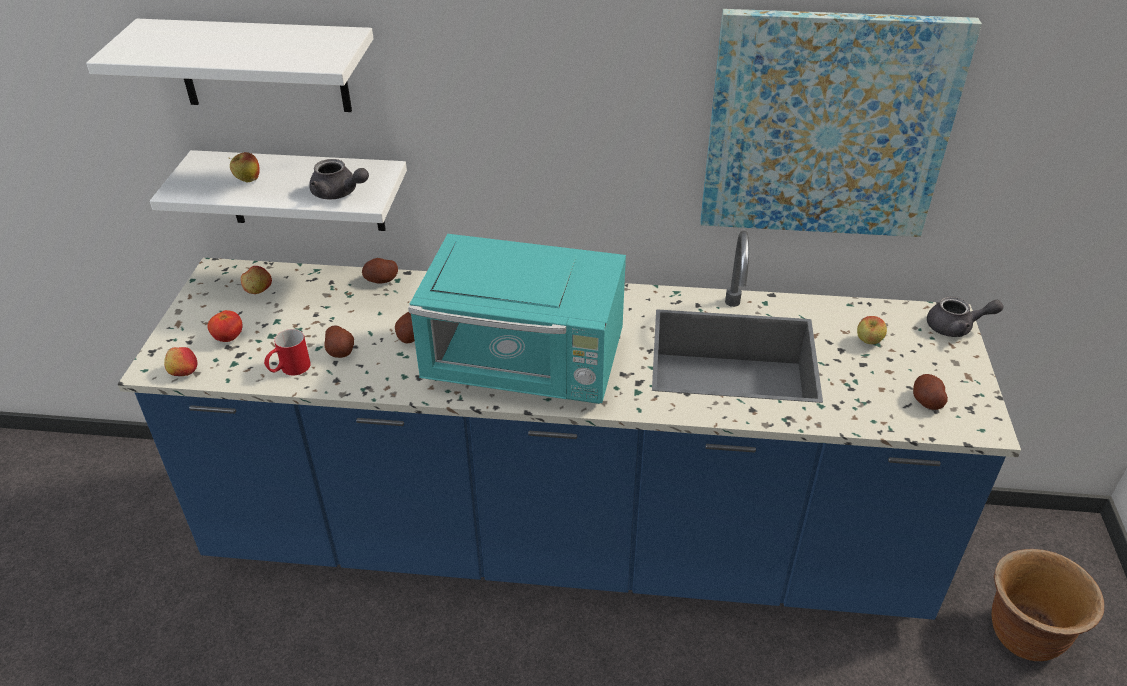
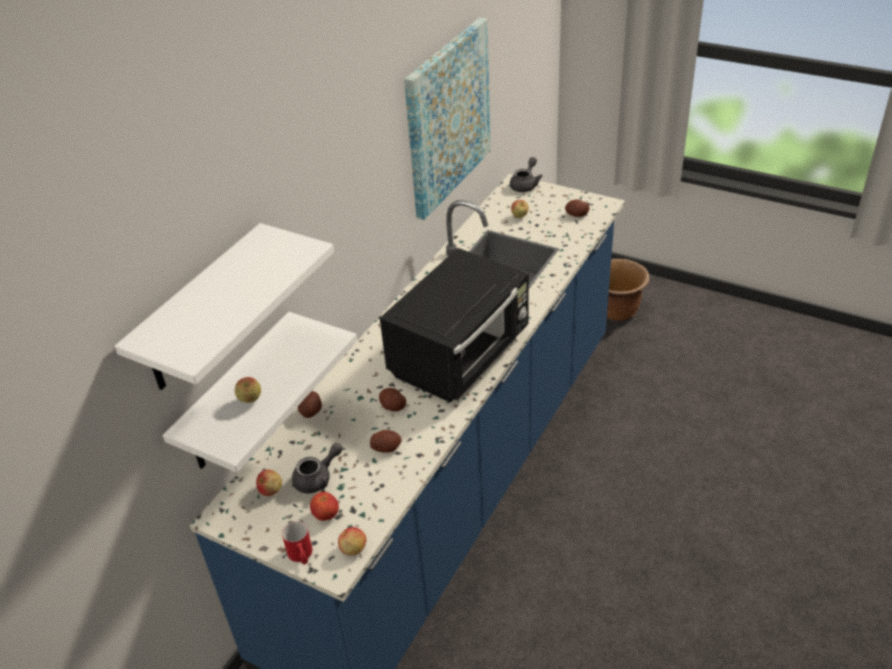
camera: 65 degrees left, 0 degrees up
red mug [264,329,311,375] -> red mug moved to [282,521,312,565]
grey teapot [309,159,369,199] -> grey teapot moved to [292,443,343,494]
turquoise microwave [408,234,626,404] -> black microwave [380,248,529,403]

